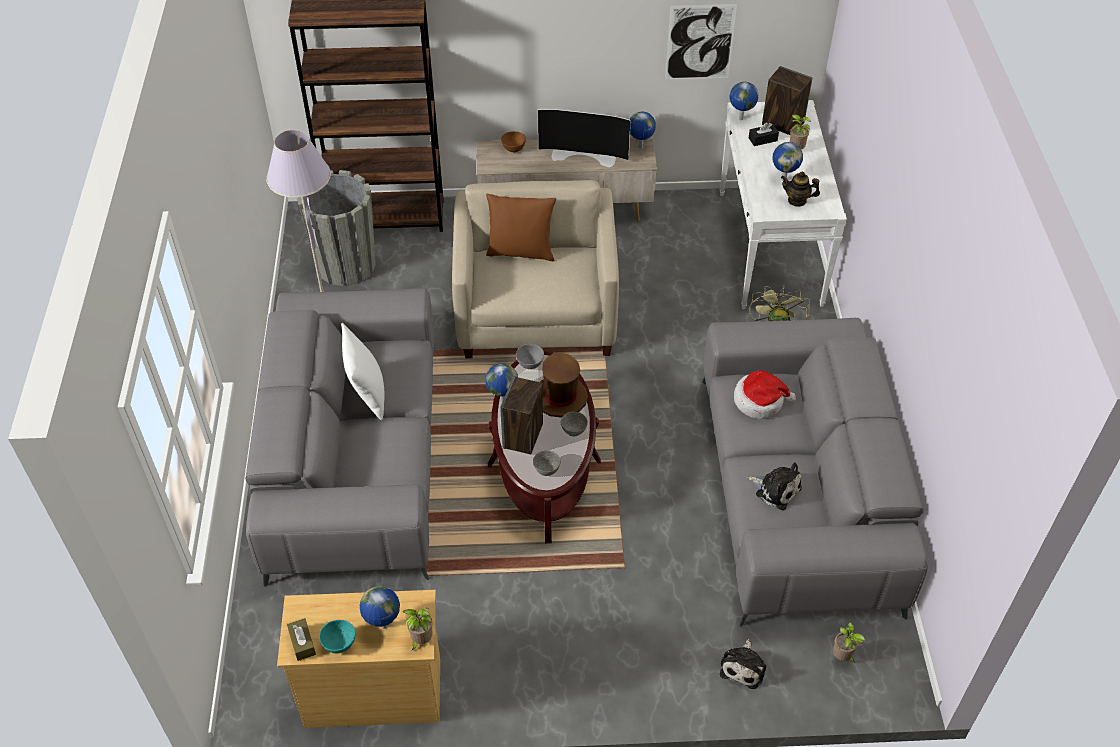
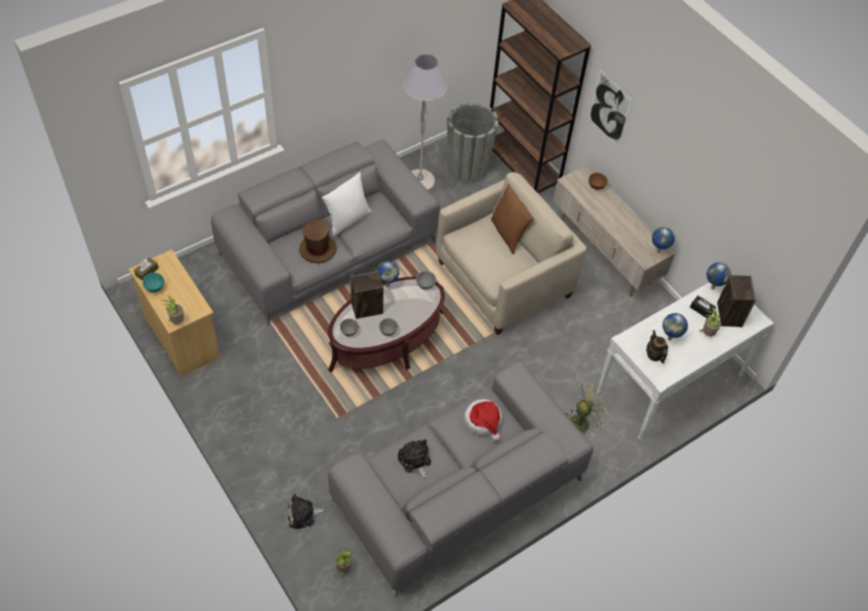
camera: 55 degrees right, 5 degrees up
globe [359,586,400,629] -> none
television [537,109,631,168] -> none
brown hat [540,353,588,418] -> brown hat moved to [299,220,337,263]
picture [665,4,737,80] -> picture moved to [588,69,632,148]
plush toy [747,462,802,510] -> plush toy turned 150 degrees clockwise [398,439,431,479]

